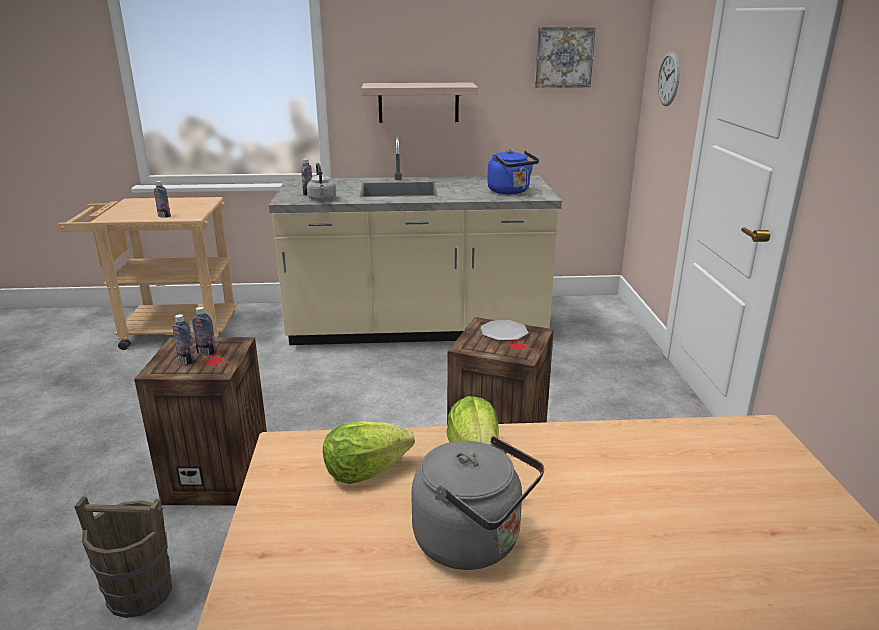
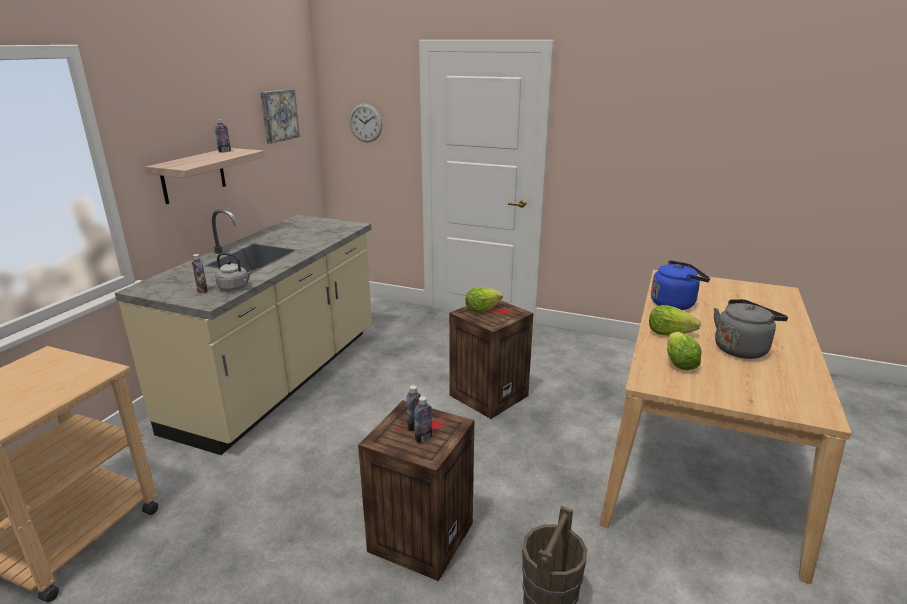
camera: 65 degrees left, 0 degrees up
bottle [154,181,171,218] -> bottle moved to [215,119,231,153]
plate [480,320,528,341] -> lettuce [465,288,503,313]
blue kettle [487,149,539,194] -> blue kettle moved to [651,260,710,310]

